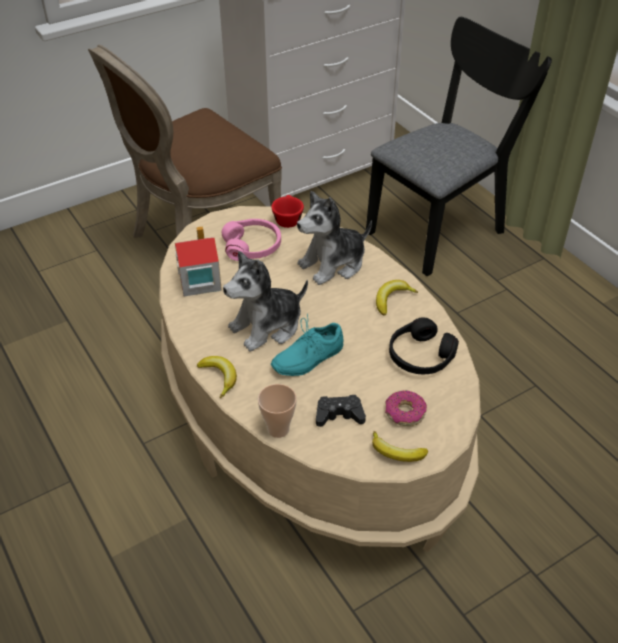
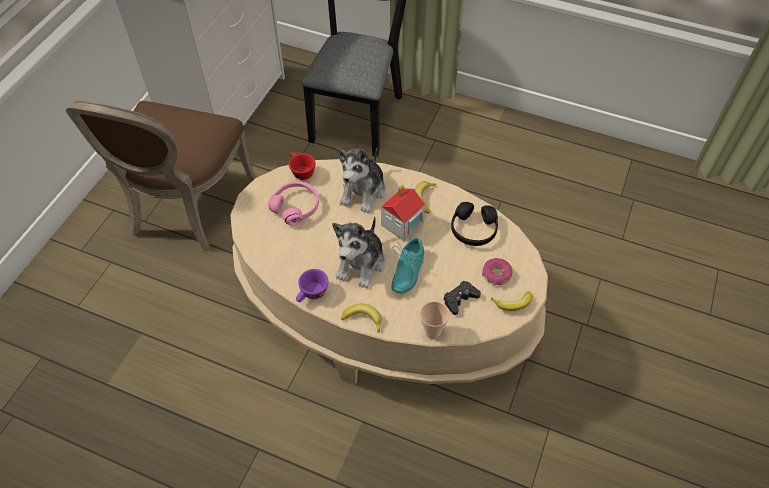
camera: 35 degrees left, 10 degrees up
toy house [175,226,222,296] -> toy house moved to [381,185,425,241]
none -> purple cup [296,269,329,302]

